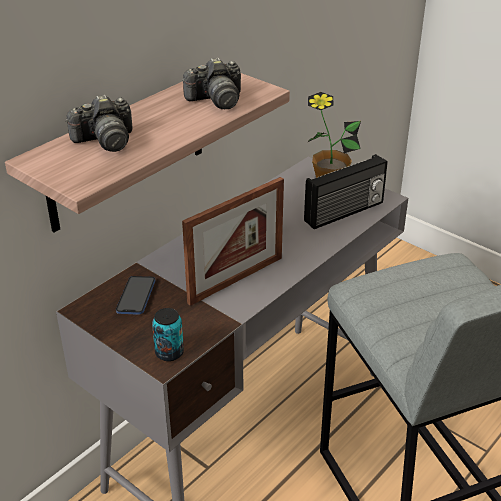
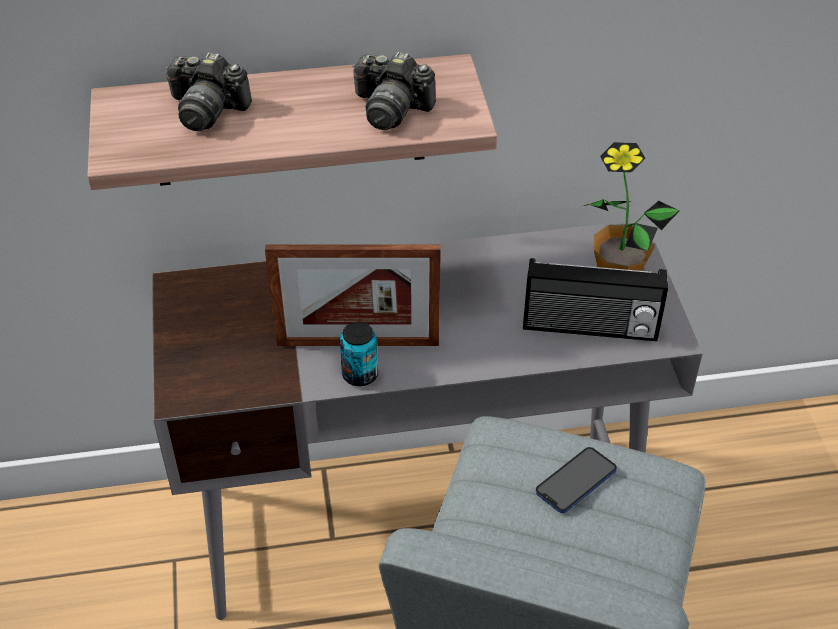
camera: 40 degrees right, 10 degrees up
phone [116,276,156,315] -> phone moved to [536,447,617,513]
can [152,308,184,361] -> can moved to [340,322,378,386]

